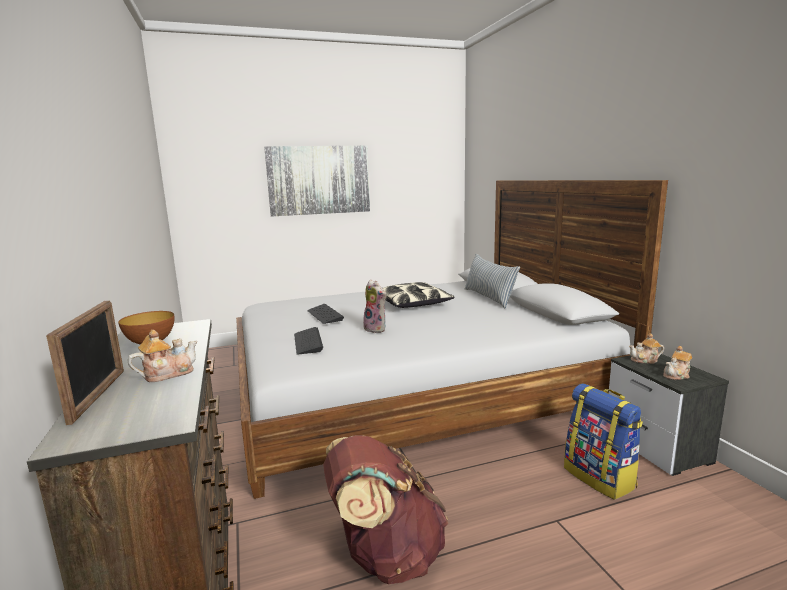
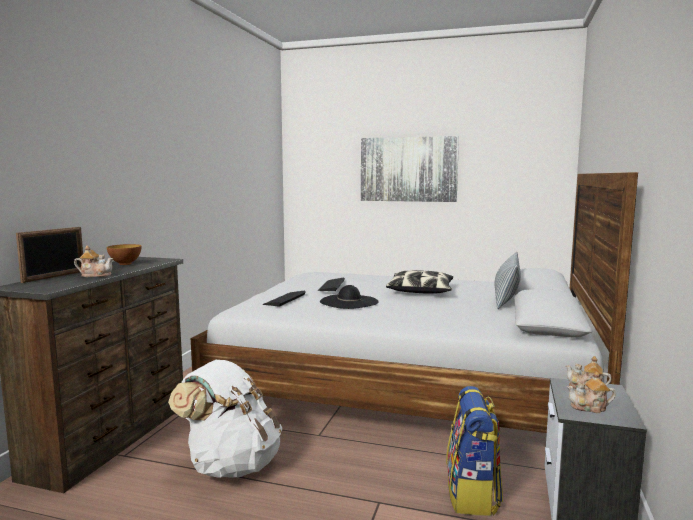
camera: 35 degrees right, 5 degrees down
brown backpack [323,435,449,584] -> white backpack [168,360,282,478]
plush toy [363,279,387,333] -> black hat [320,285,379,309]

